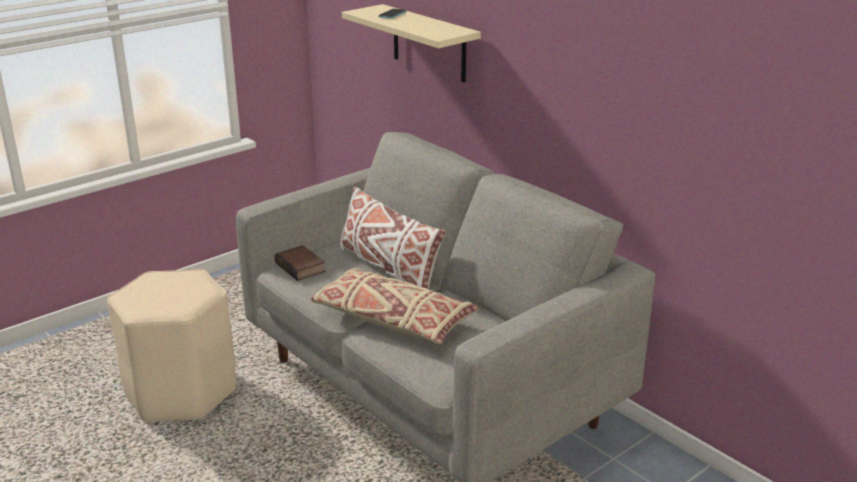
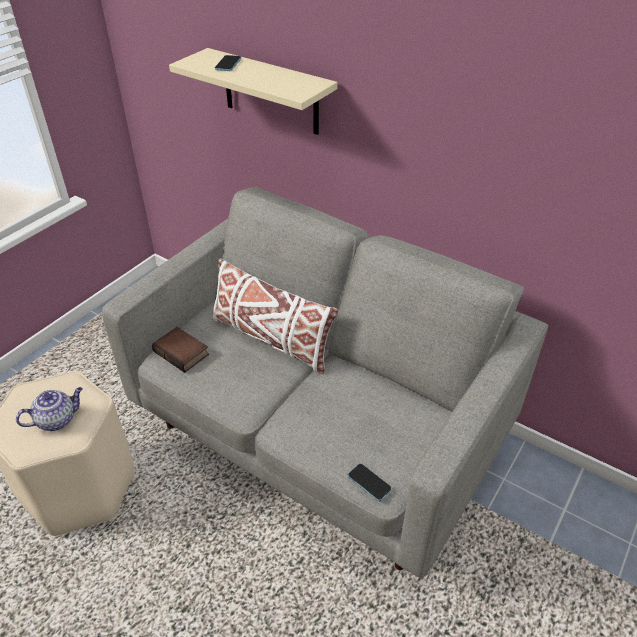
camera: 15 degrees left, 15 degrees up
beige pillow [311,268,479,344] -> none
none -> teapot [16,387,83,431]
none -> phone [348,463,392,501]

